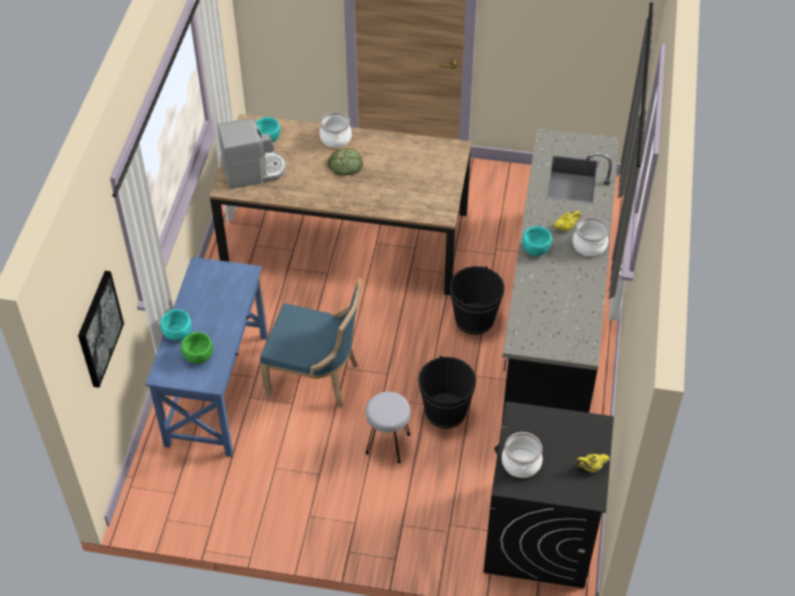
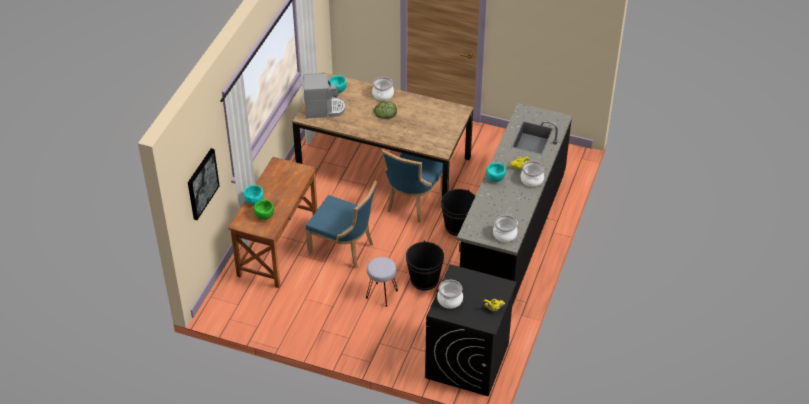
camera: 10 degrees right, 5 degrees down
blue desk [146,257,268,457] -> brown desk [228,157,318,288]
none -> blue chair [382,150,443,223]
none -> cooking pot [493,215,518,242]

